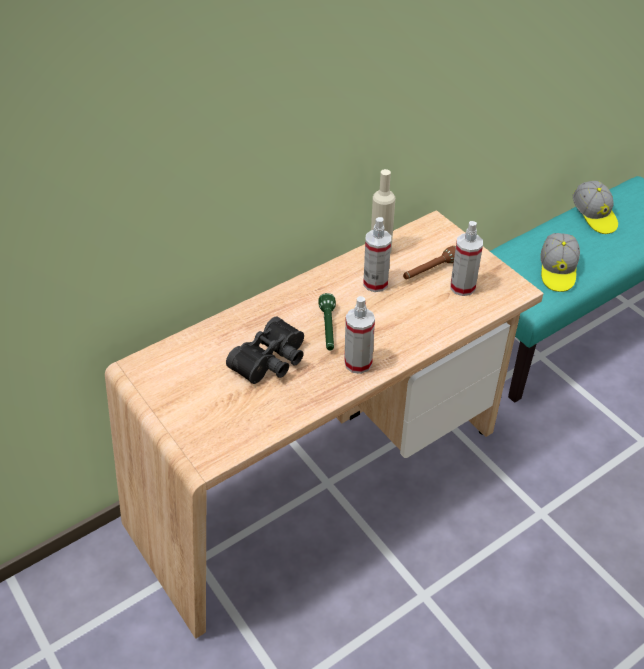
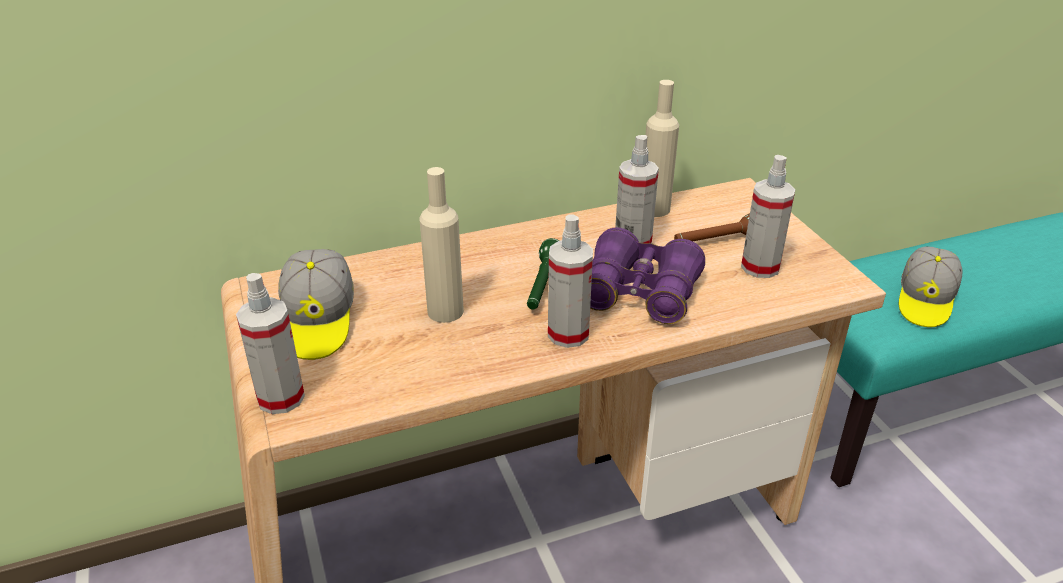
camera: 15 degrees right, 10 degrees down
black binoculars [226,317,304,384] -> beige bottle [419,167,464,323]
cap [573,181,618,234] -> cap moved to [278,249,354,360]
none -> spray bottle [236,273,305,414]
none -> purple binoculars [590,227,705,324]

